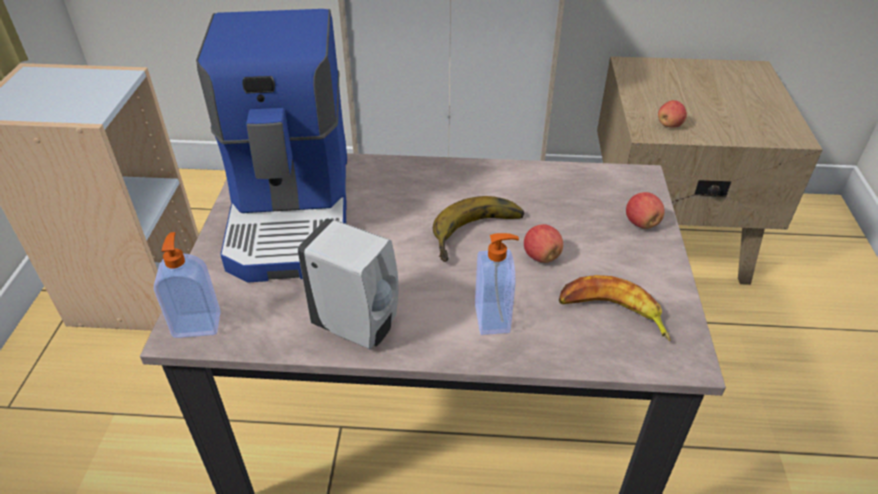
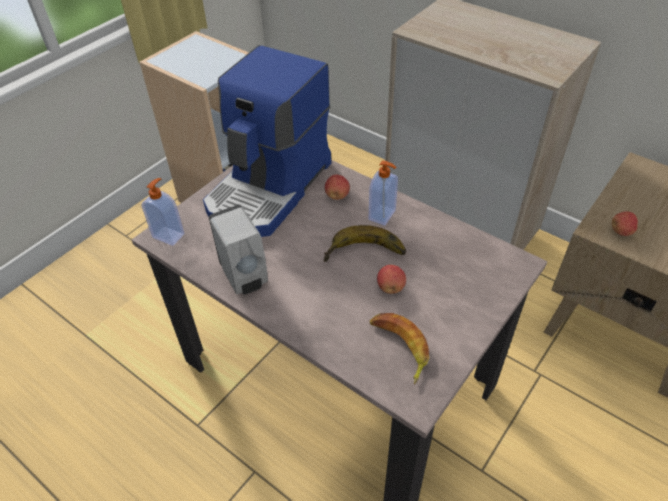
camera: 35 degrees right, 5 degrees up
soap dispenser [475,233,519,335] -> soap dispenser moved to [368,161,398,226]
apple [626,192,665,229] -> apple moved to [325,174,350,200]

